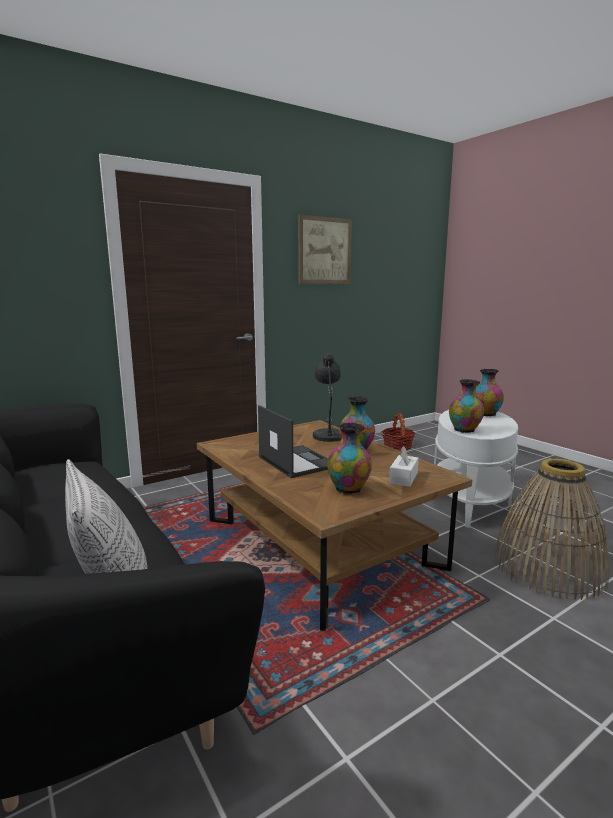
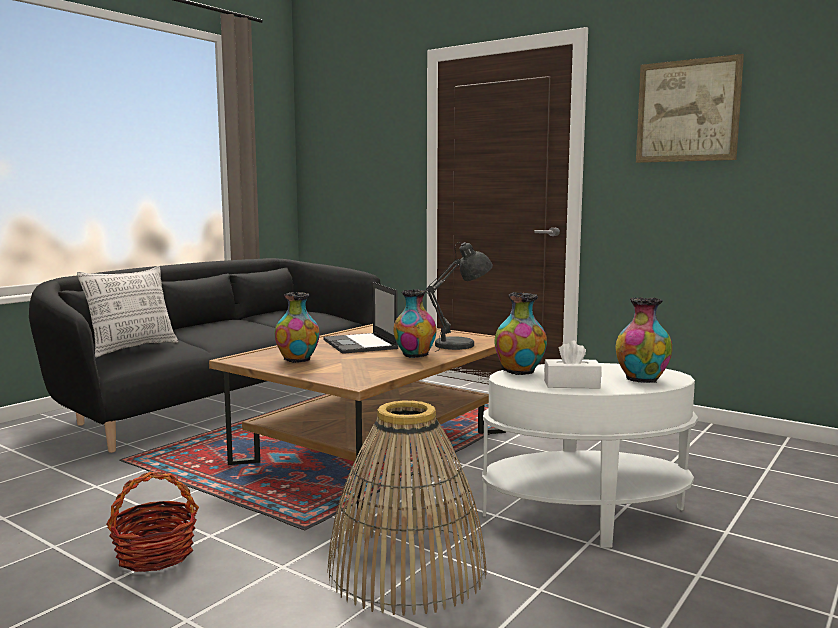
camera: 70 degrees right, 5 degrees down
laptop [258,405,328,478] -> laptop turned 120 degrees clockwise [323,282,398,354]
basket [382,414,415,451] -> basket moved to [106,472,199,572]
white tissue box [389,446,419,487] -> white tissue box moved to [544,340,602,389]

